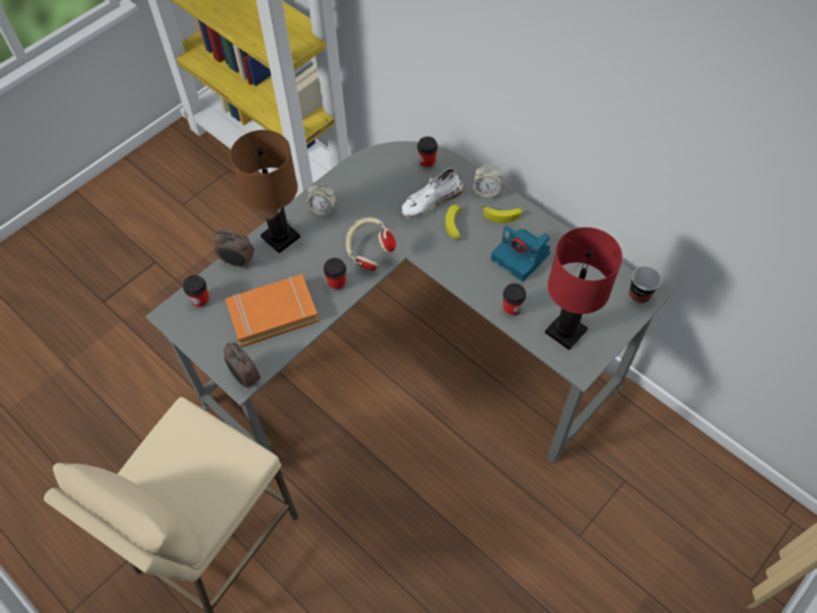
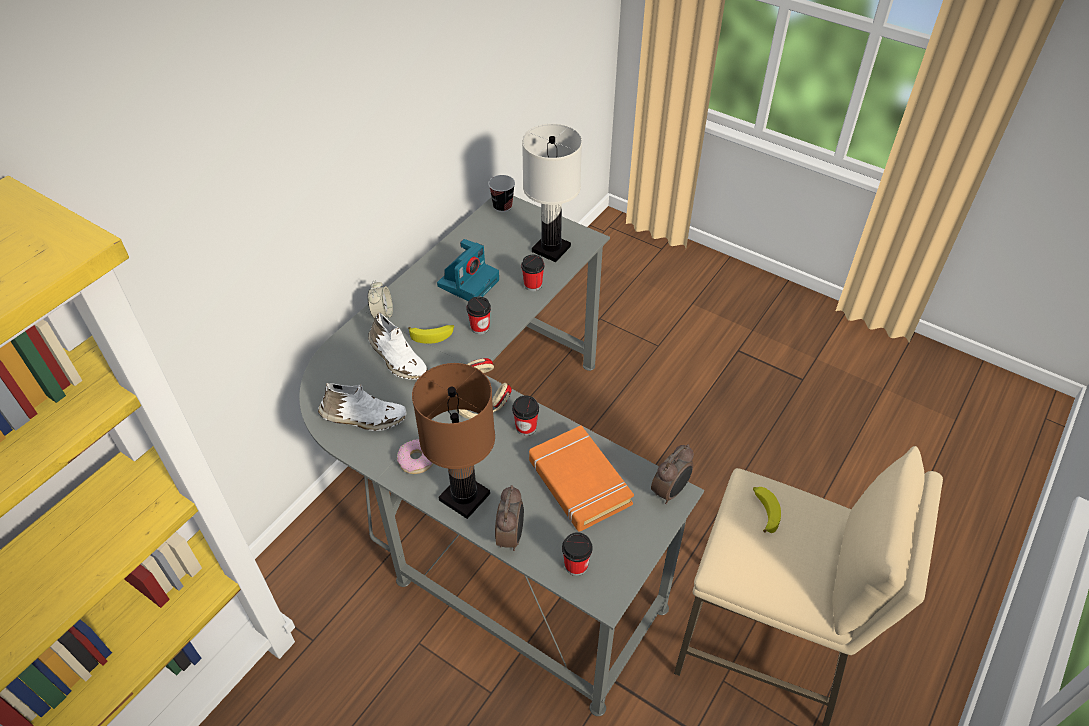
camera: 100 degrees left, 10 degrees down
alarm clock [305,183,336,216] -> donut [397,439,434,474]
cup [417,136,438,169] -> cup moved to [467,296,491,334]
banana [483,206,523,223] -> banana moved to [753,487,781,533]
red table lamp [545,227,622,350] -> white table lamp [522,124,582,262]
none -> white shoe [318,383,406,431]

